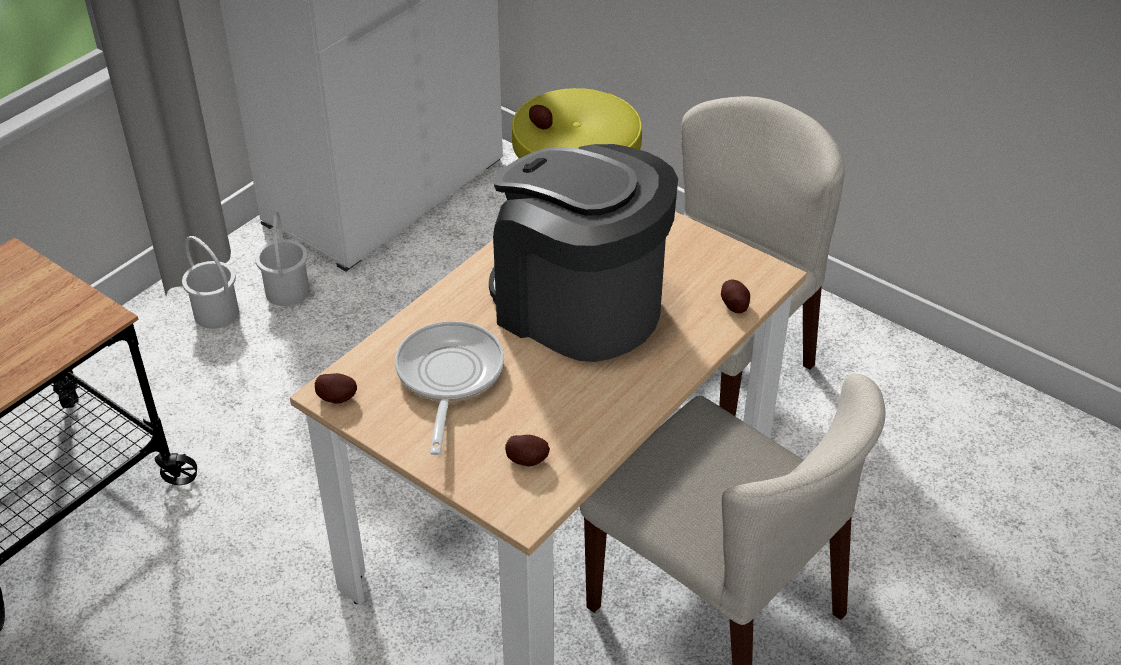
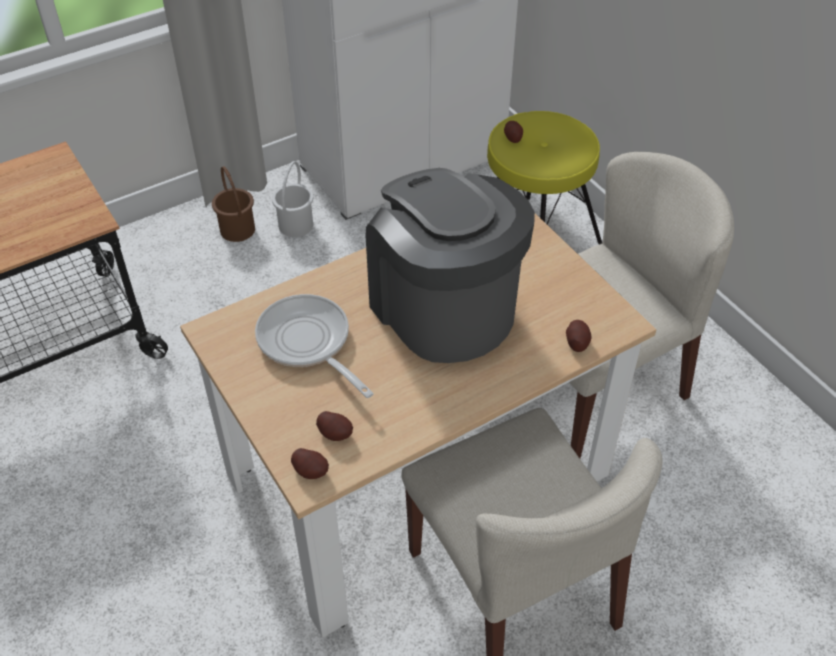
camera: 20 degrees right, 5 degrees up
white bucket [182,236,239,329] -> brown bucket [212,166,255,242]
potato [315,373,357,404] -> potato moved to [291,448,329,479]
frying pan [395,321,504,455] -> frying pan turned 60 degrees counterclockwise [255,294,374,398]

